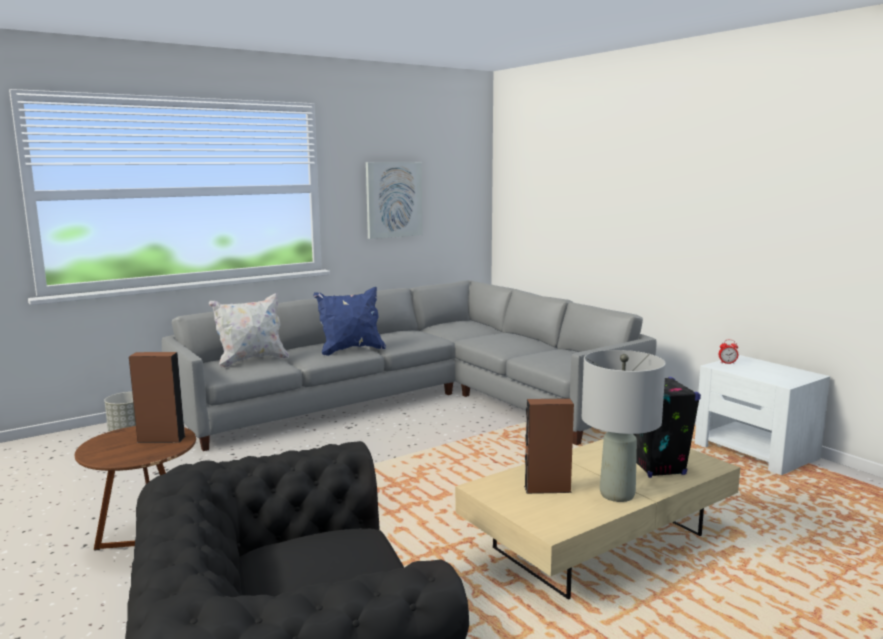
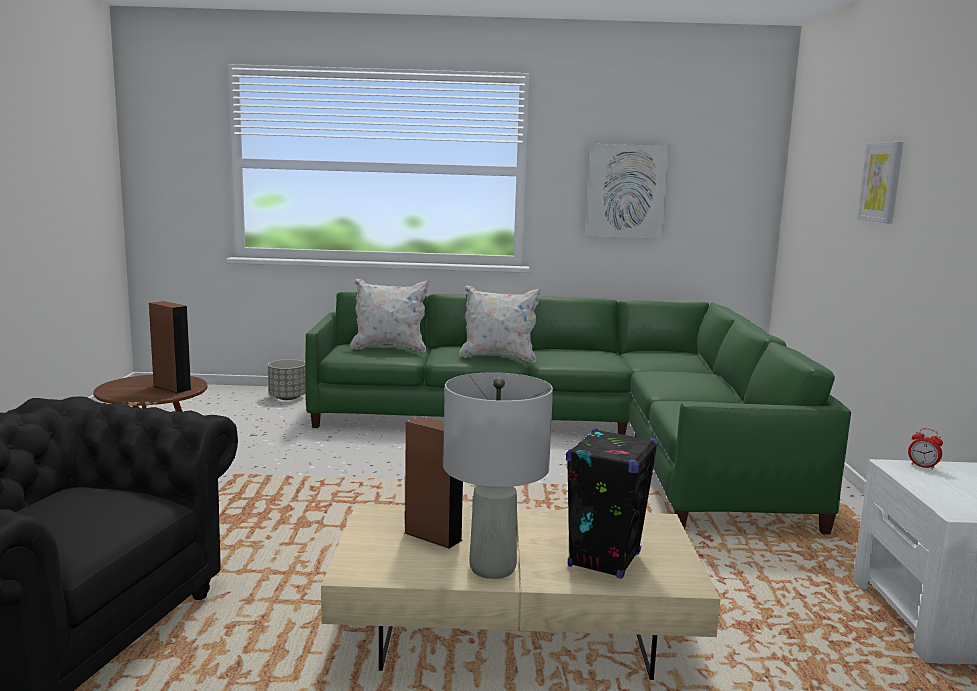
camera: 35 degrees right, 0 degrees up
grey sofa [162,280,657,451] -> green sofa [305,292,851,534]
blue pillow [313,287,386,356] -> white pillow [459,285,541,363]
none -> picture [857,142,903,224]

